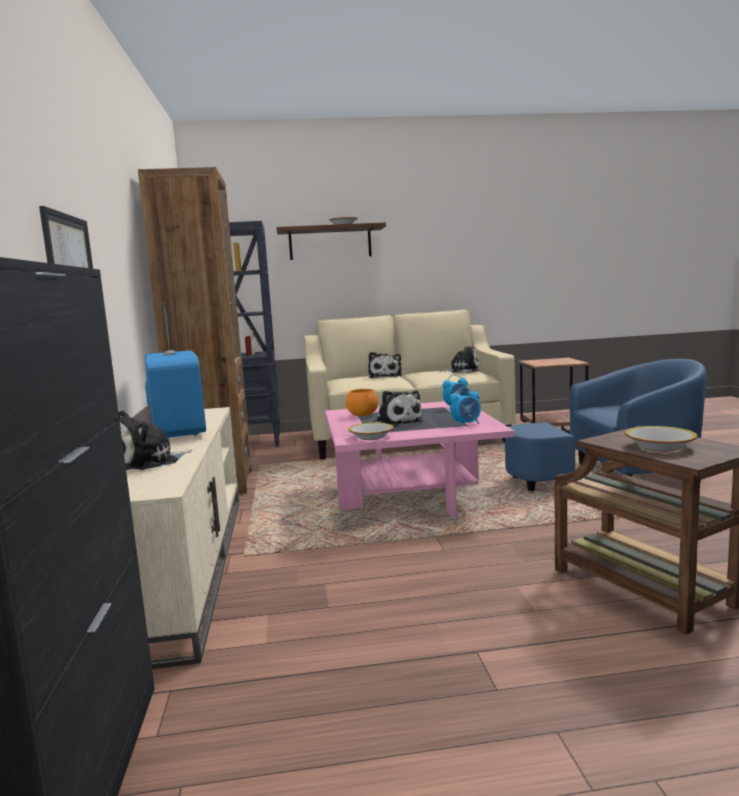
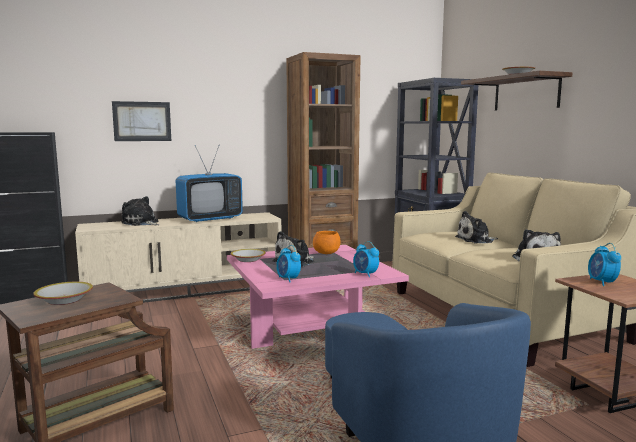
camera: 75 degrees right, 0 degrees up
none -> alarm clock [588,243,621,286]

